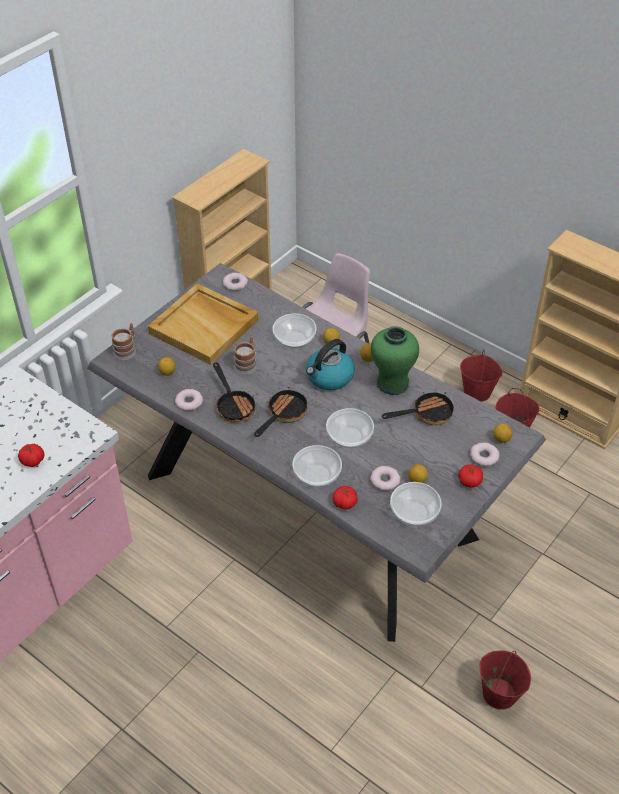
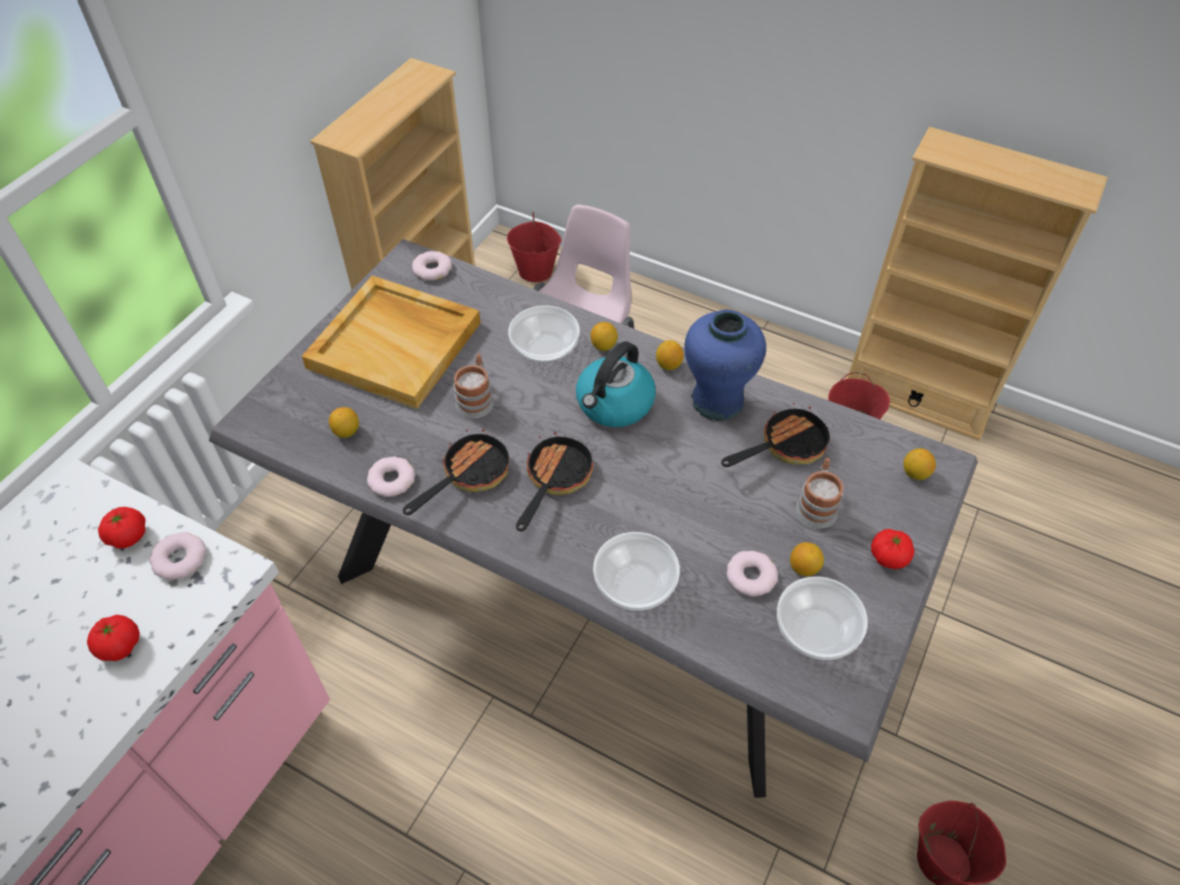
camera: 10 degrees left, 5 degrees up
mug [111,323,136,360] -> mug moved to [796,458,844,528]
frying pan [213,363,257,422] -> frying pan turned 105 degrees counterclockwise [403,429,509,515]
bowl [326,408,374,448] -> none
tomato [332,486,358,510] -> tomato moved to [98,507,145,549]
green vase [371,326,419,395] -> blue vase [684,310,766,421]
red bucket [460,349,503,402] -> red bucket moved to [507,212,562,282]
donut [470,443,499,466] -> donut moved to [150,532,206,580]

